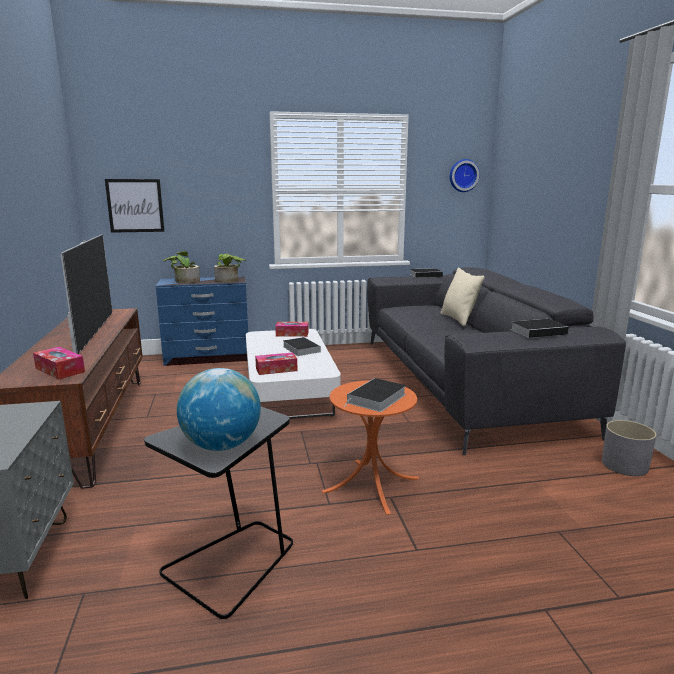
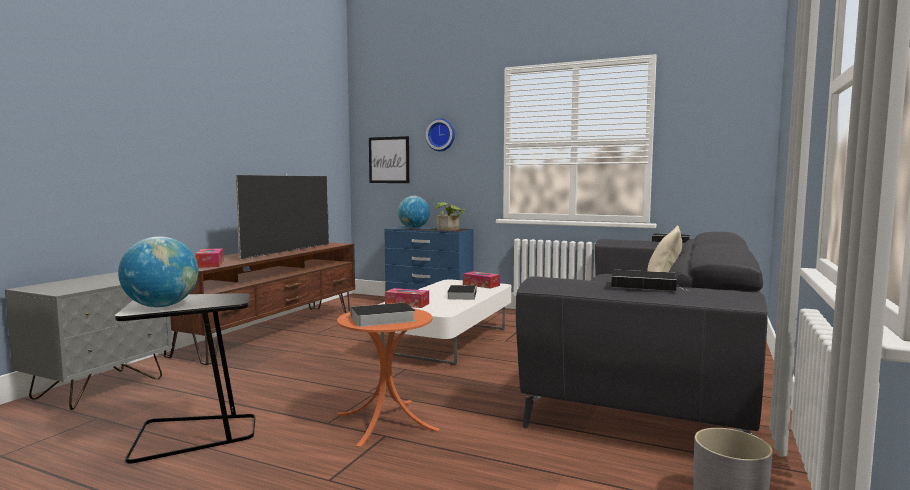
camera: 35 degrees right, 10 degrees down
potted plant [163,251,200,283] -> globe [398,196,430,228]
wall clock [450,159,480,192] -> wall clock moved to [426,118,455,151]

